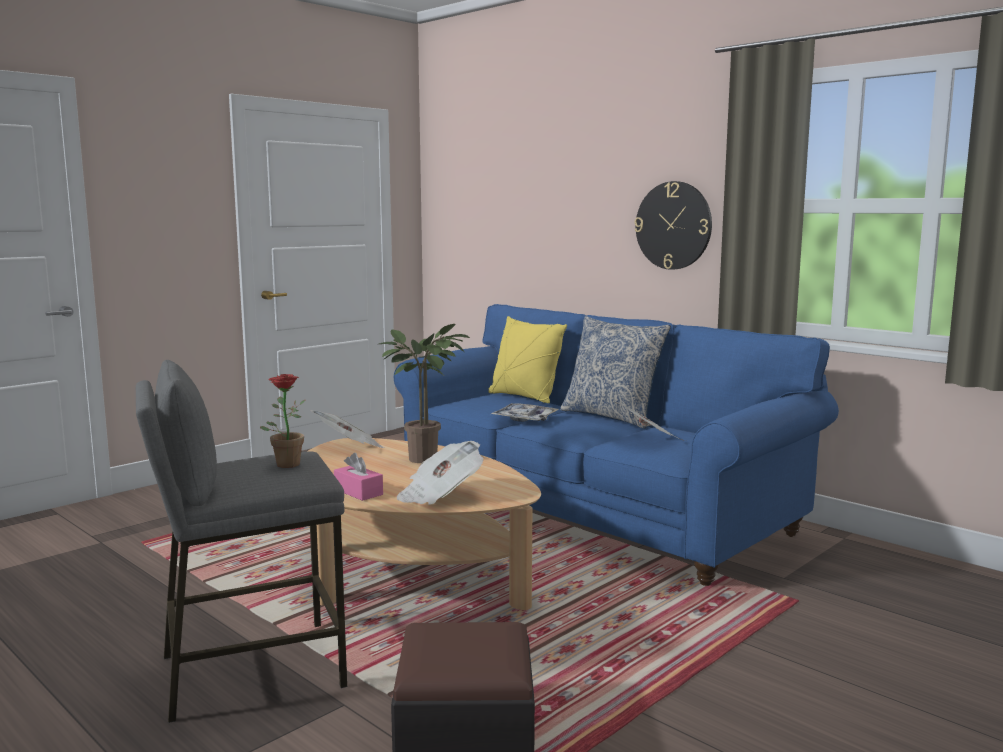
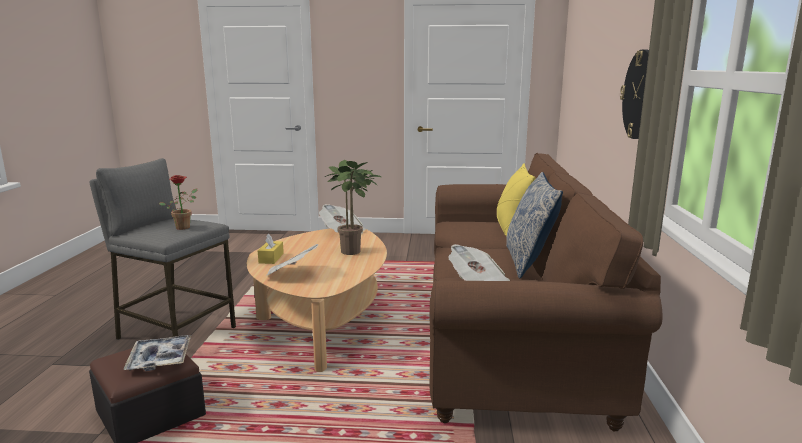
camera: 50 degrees right, 5 degrees up
pink tissue box [334,453,383,501] -> yellow tissue box [258,233,284,264]
blue sofa [394,304,839,586] -> brown sofa [430,153,663,431]
tray [491,403,559,422] -> tray moved to [123,335,191,371]

